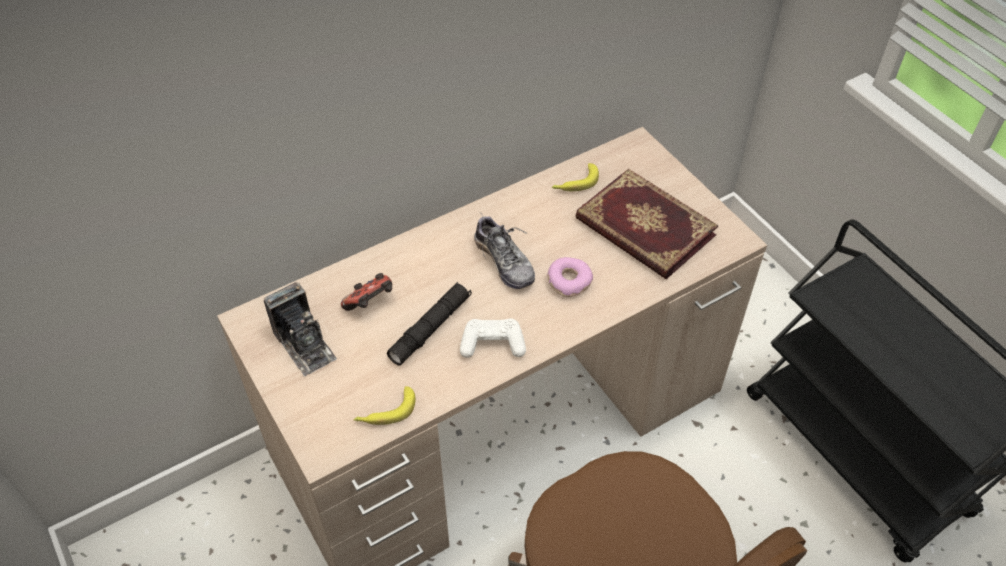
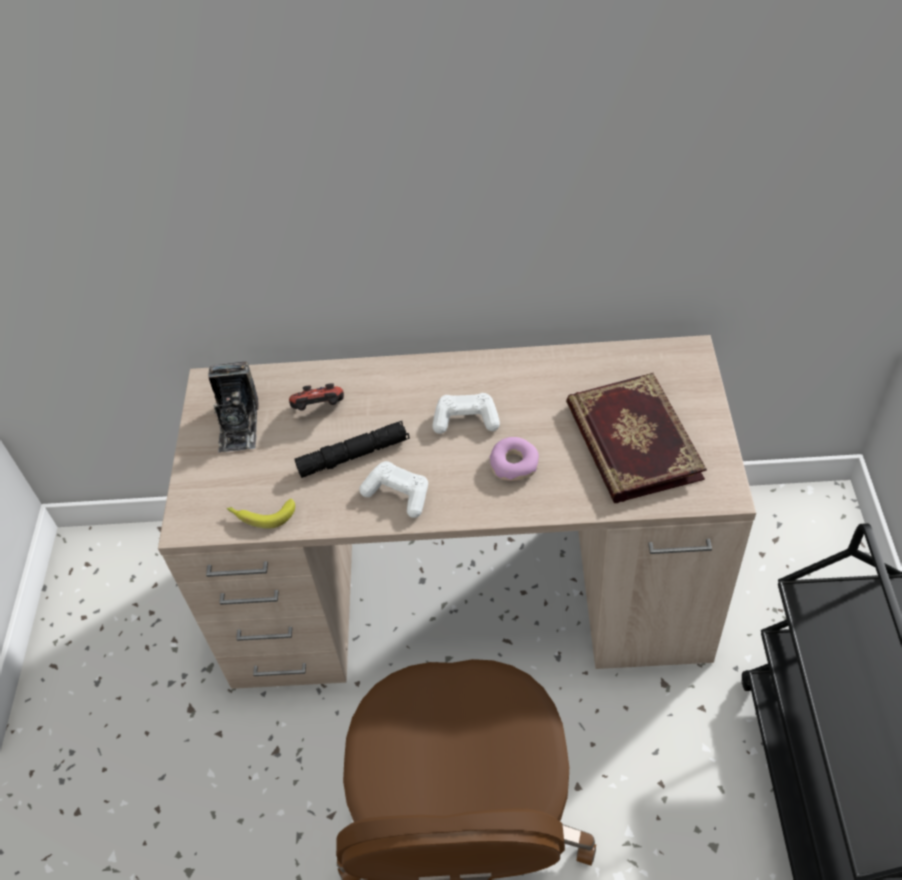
camera: 35 degrees right, 0 degrees up
shoe [474,215,535,289] -> white game controller [432,393,500,434]
banana [552,163,599,191] -> none

